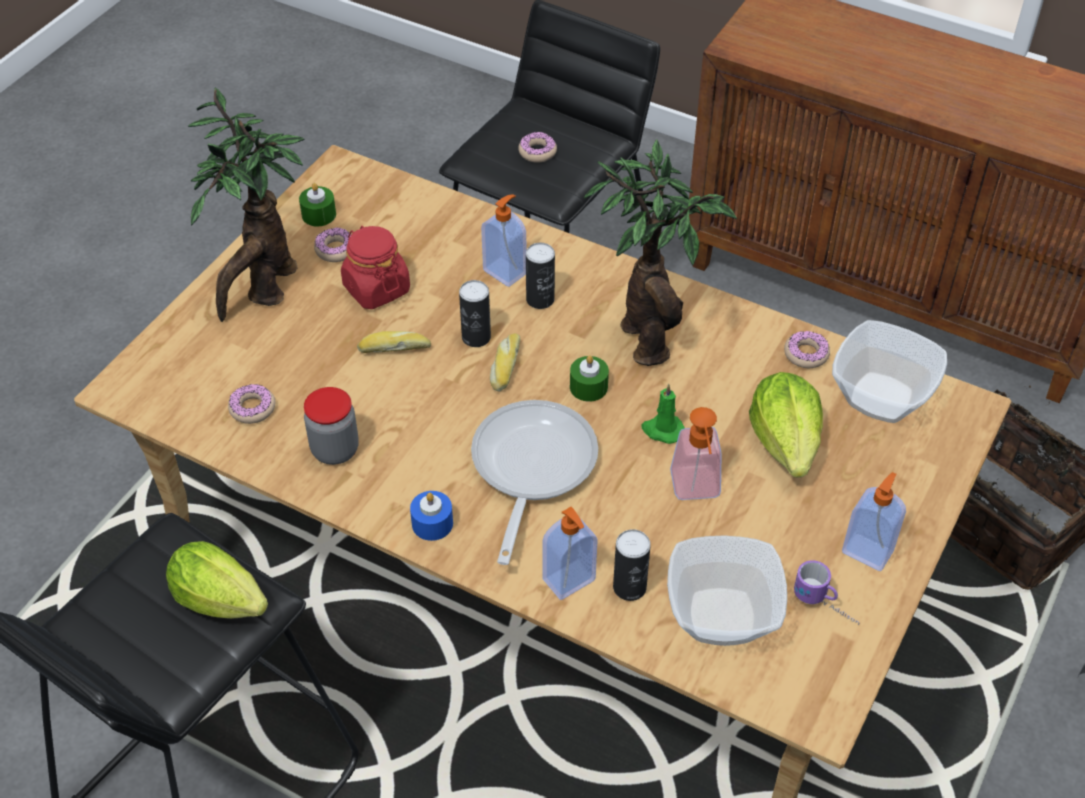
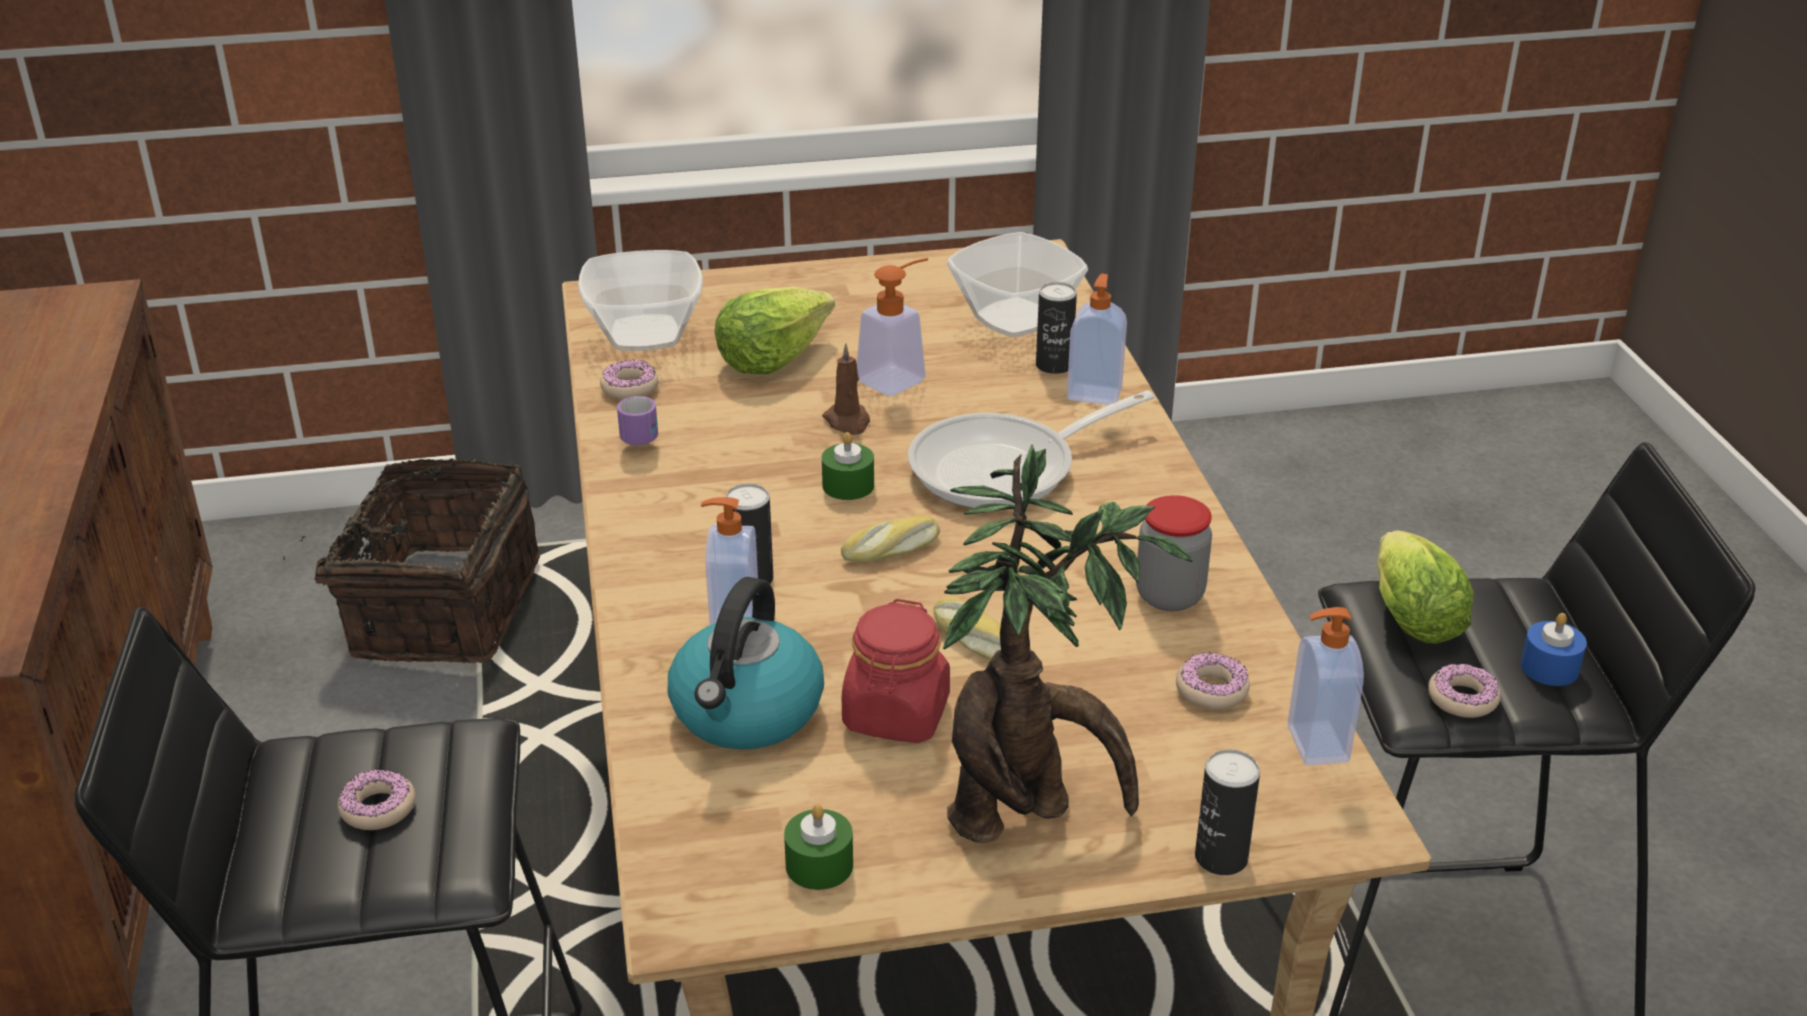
camera: 130 degrees left, 15 degrees down
donut [314,227,352,262] -> donut moved to [1428,664,1501,718]
blue candle [410,491,453,541] -> blue candle moved to [1520,613,1587,686]
can [459,280,491,347] -> can moved to [1195,749,1260,875]
potted plant [583,139,737,366] -> none
green candle [641,384,685,444] -> brown candle [822,343,870,435]
mug [794,560,859,625] -> mug moved to [617,396,658,445]
soap dispenser [842,472,906,571] -> soap dispenser moved to [1288,607,1364,766]
none -> kettle [668,577,824,750]

